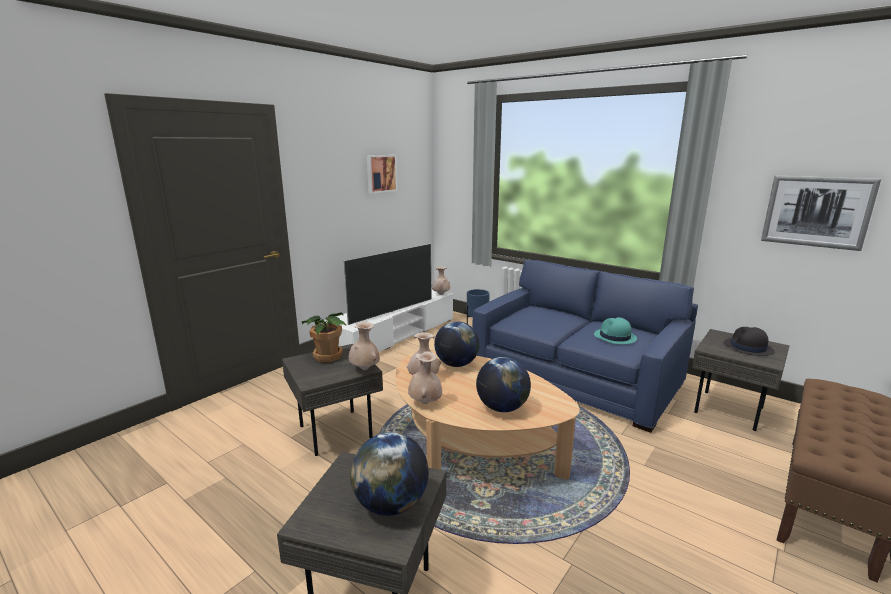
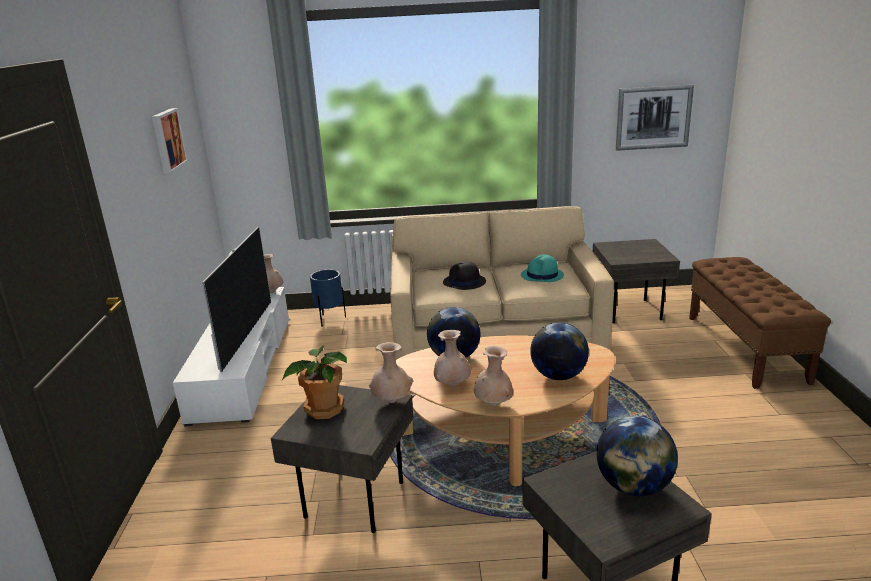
camera: 40 degrees left, 5 degrees up
blue sofa [472,260,698,433] -> beige sofa [391,206,614,360]
black hat [724,327,774,356] -> black hat moved to [443,261,486,290]

